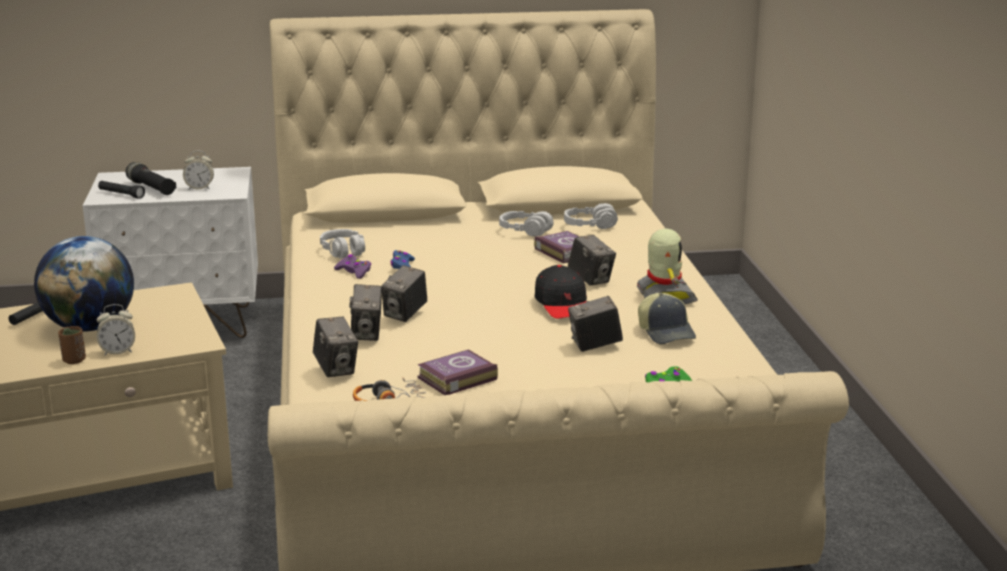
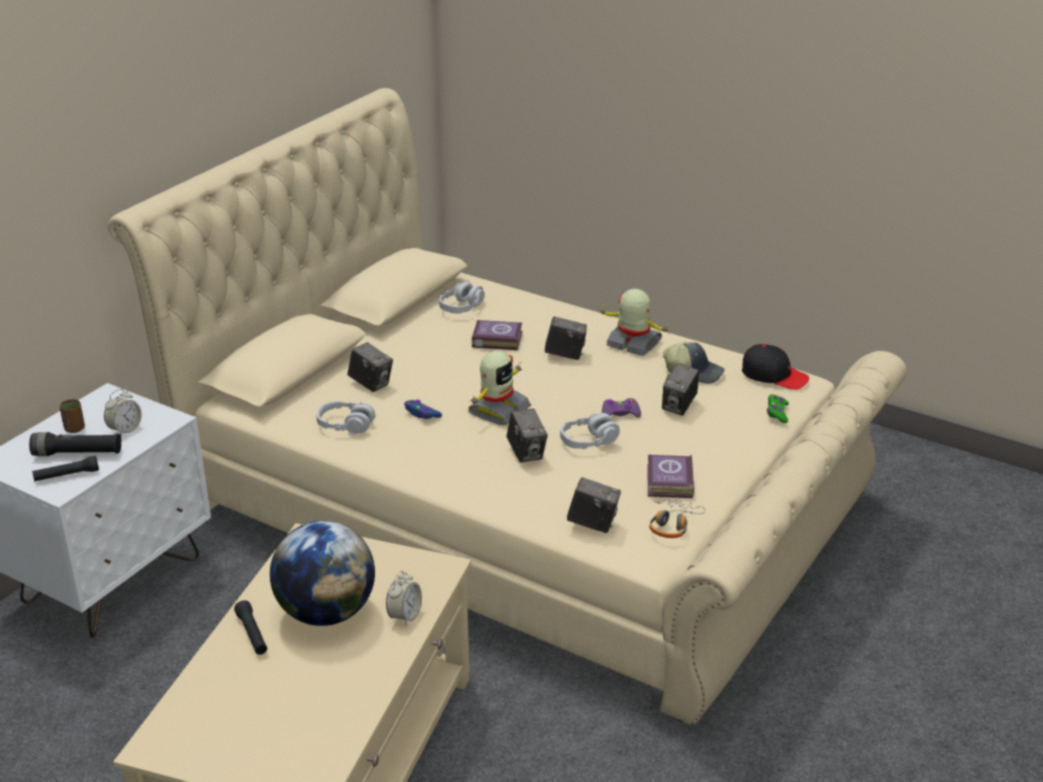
camera: 50 degrees left, 10 degrees up
brown cup [58,326,86,364] -> brown cup moved to [59,399,85,433]
purple game controller [334,254,371,279] -> purple game controller moved to [602,398,641,418]
camera [349,284,382,341] -> camera moved to [347,342,393,392]
grey headphones [499,211,554,236] -> grey headphones moved to [560,413,620,449]
black cap [535,265,587,319] -> black cap moved to [742,344,809,390]
none -> toy robot [468,351,531,425]

